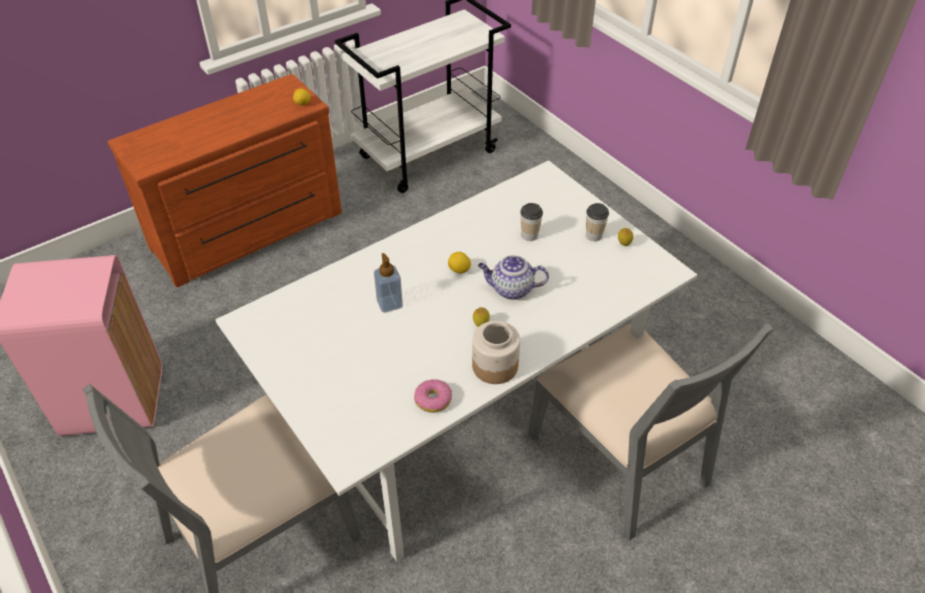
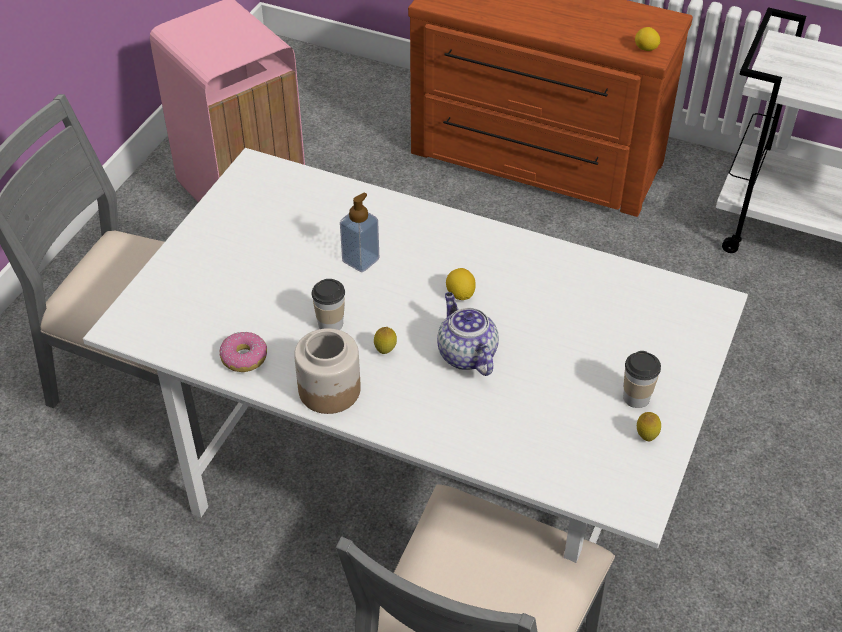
camera: 60 degrees right, 0 degrees up
cup [520,203,543,241] -> cup moved to [311,279,345,330]

